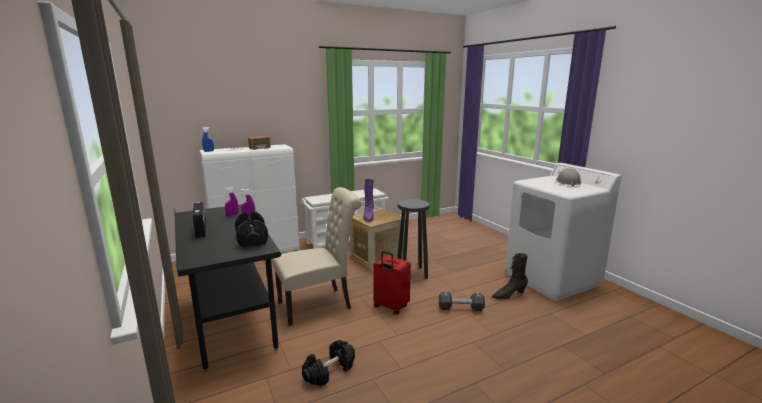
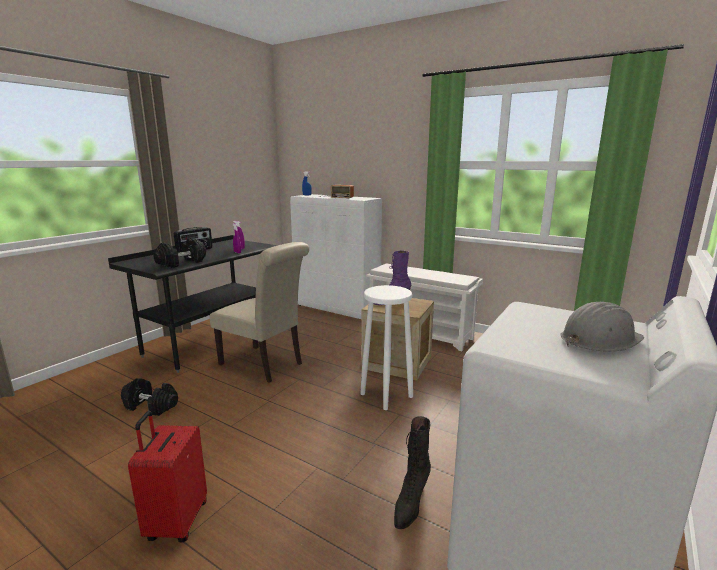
camera: 60 degrees right, 0 degrees up
red suitcase [373,251,411,314] -> red suitcase moved to [128,411,207,542]
black stool [398,199,430,279] -> white stool [360,285,413,410]
black dumbbell [439,292,485,311] -> none
black boot [492,253,528,300] -> black boot turned 105 degrees counterclockwise [394,416,431,529]

